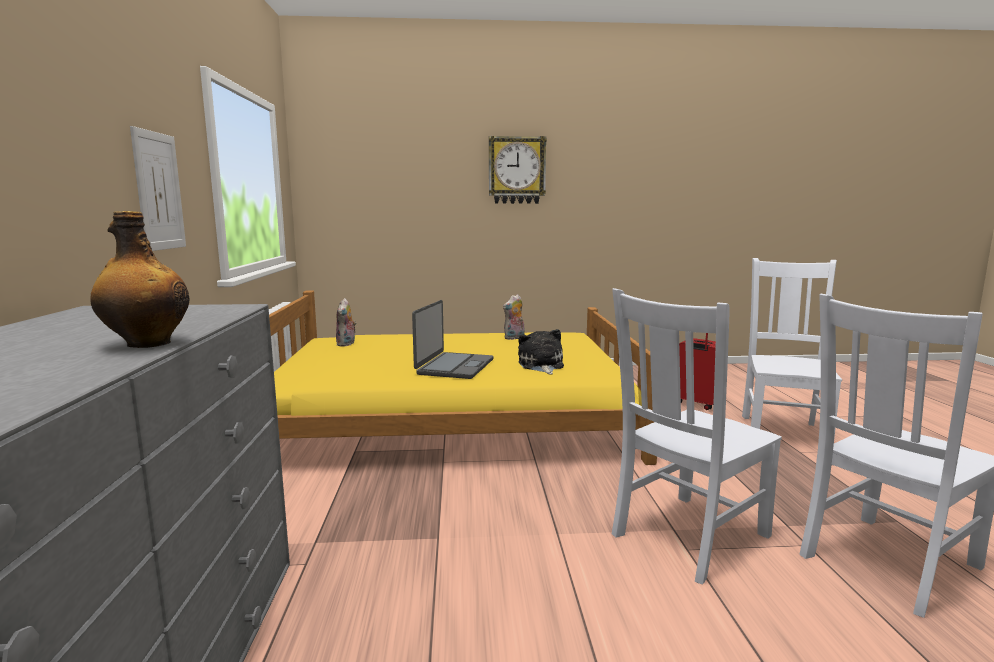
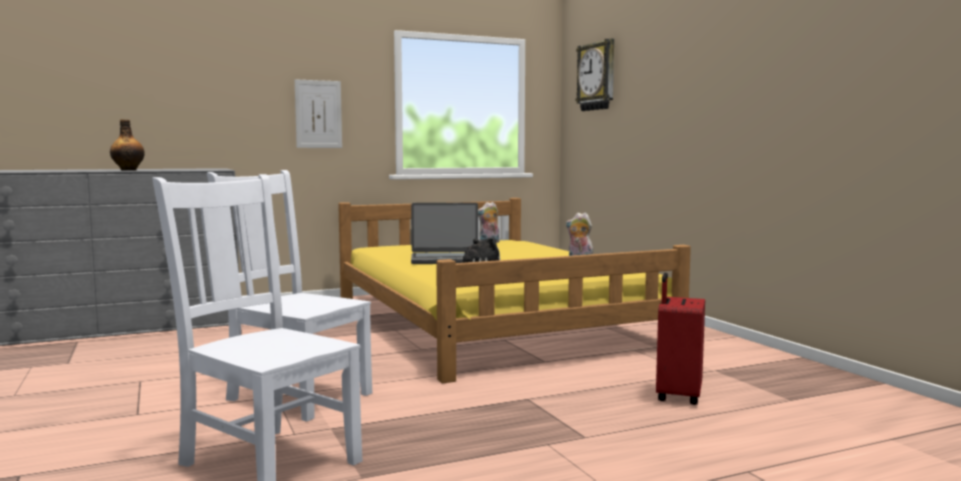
camera: 70 degrees right, 5 degrees down
wall clock [489,136,547,204] -> wall clock moved to [575,39,614,111]
white chair [742,258,842,437] -> none

